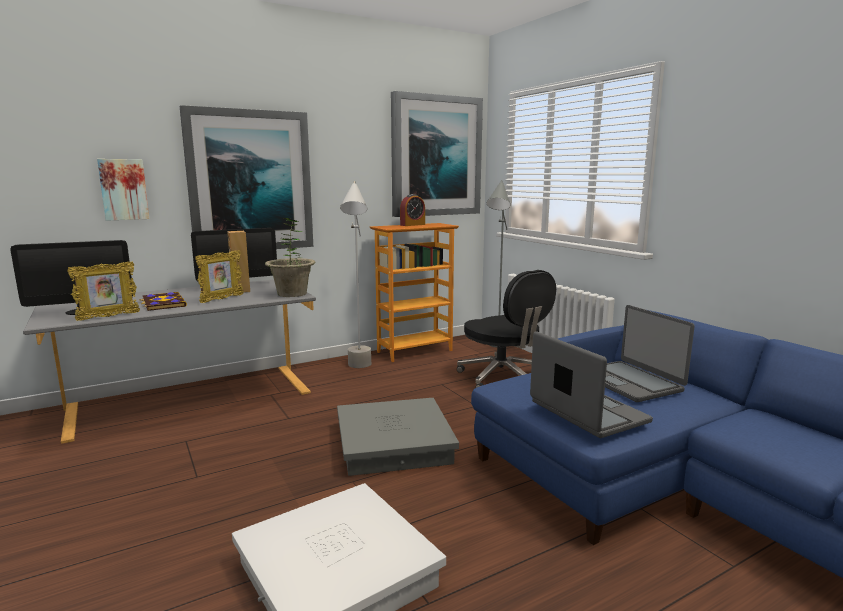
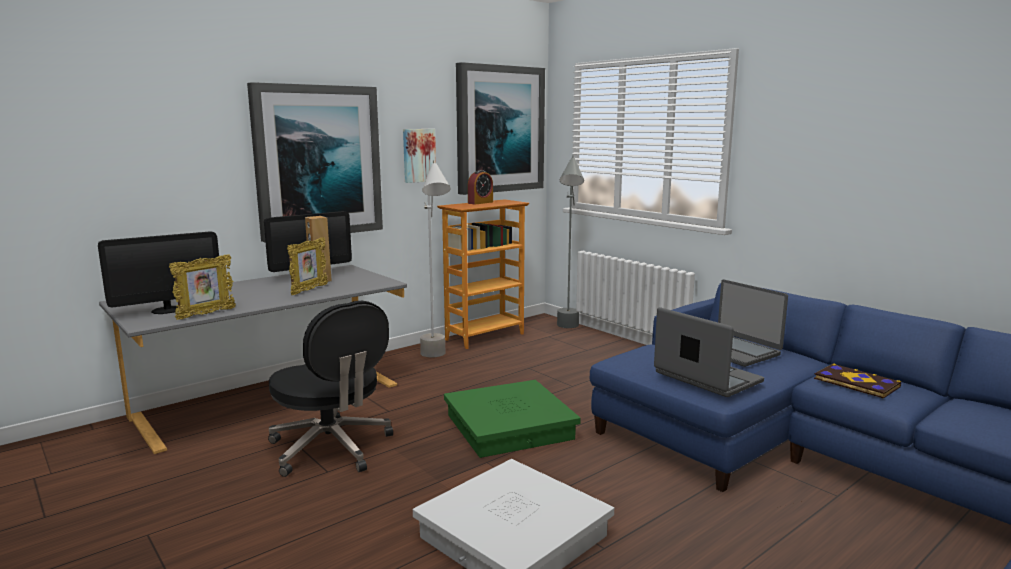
camera: 10 degrees left, 0 degrees up
picture [97,159,150,221] -> picture moved to [403,129,436,183]
book [139,292,187,311] -> book moved to [814,363,901,399]
potted plant [265,218,315,297] -> none
grey storage box [337,398,459,476] -> green storage box [444,380,581,458]
black office chair [457,270,556,388] -> black office chair moved to [268,301,393,477]

